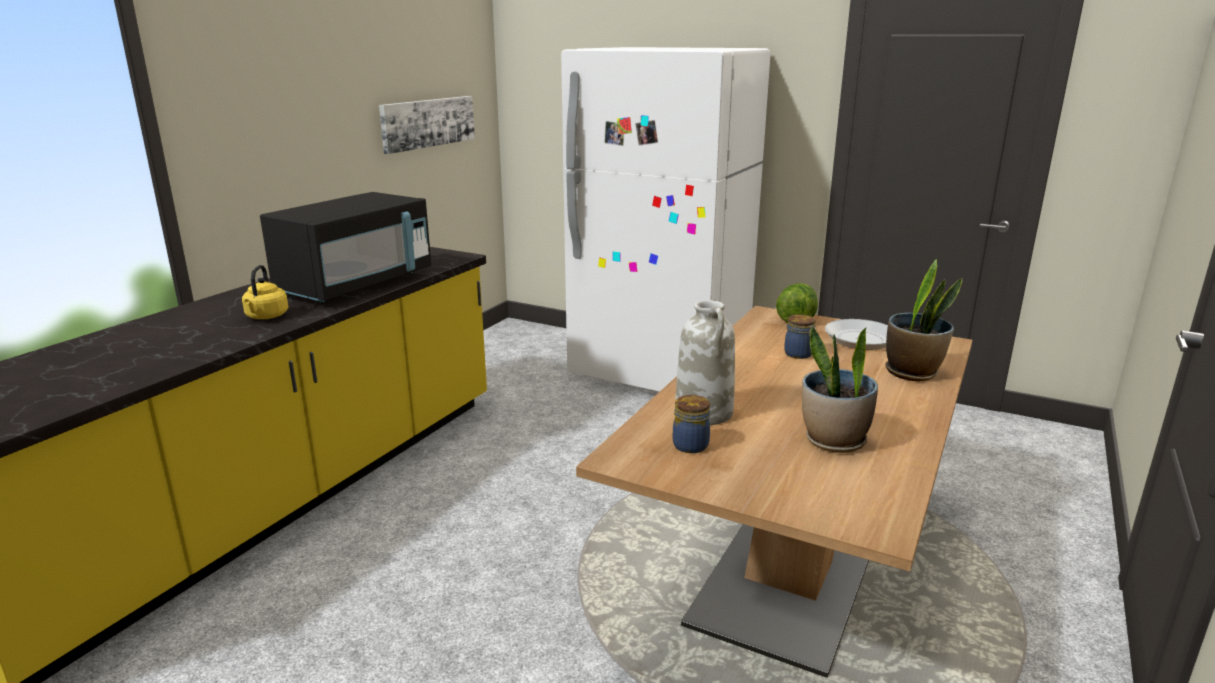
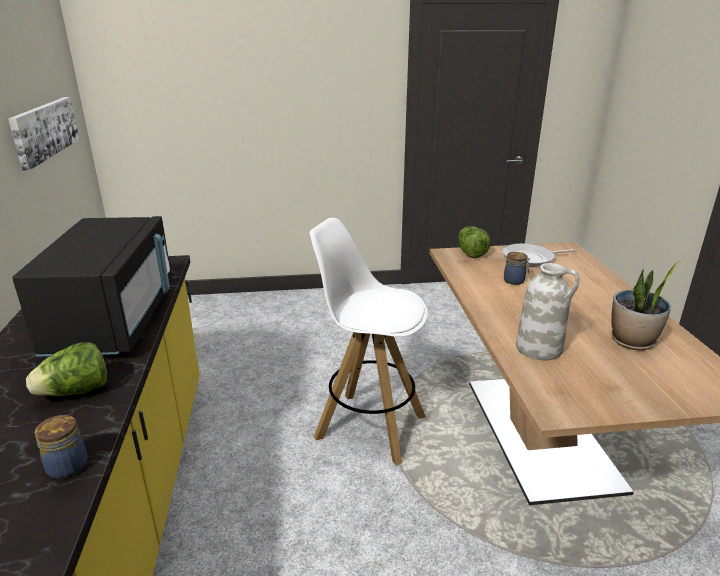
camera: 35 degrees left, 5 degrees up
yellow kettle [242,265,288,319] -> lettuce [26,342,107,396]
white fridge [561,47,771,392] -> none
jar [673,395,710,453] -> jar moved to [34,415,88,479]
potted plant [885,259,962,381] -> none
none -> white stool [309,218,428,466]

